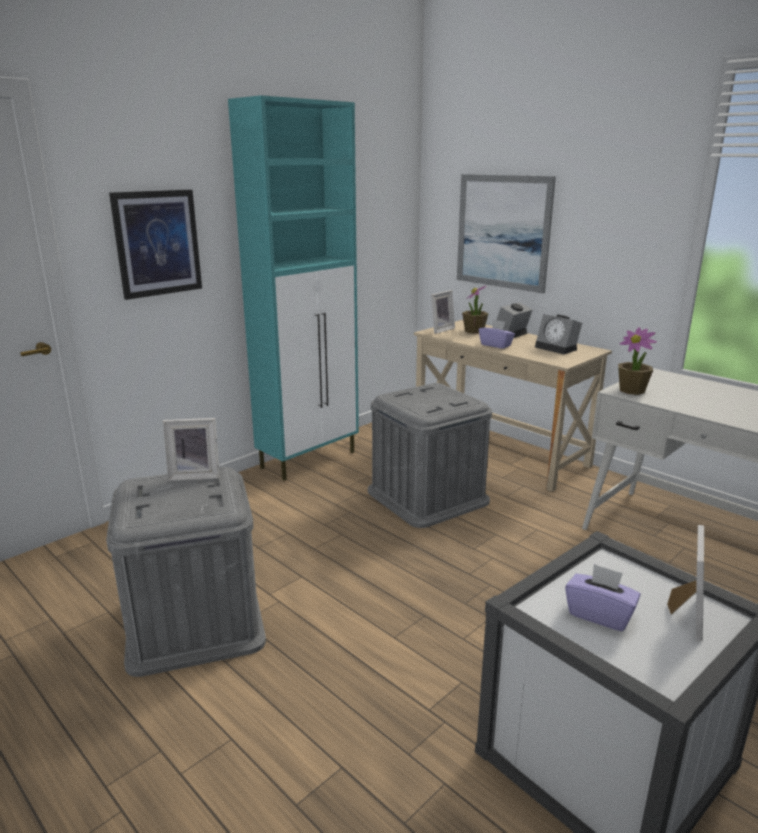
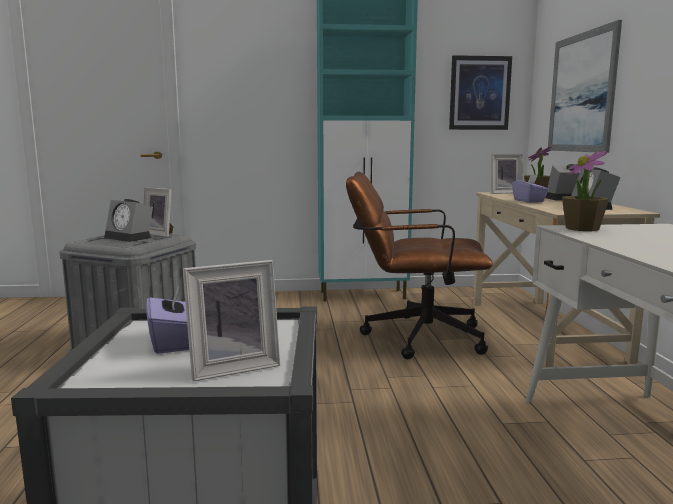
camera: 40 degrees right, 10 degrees down
picture [109,190,202,300] -> picture moved to [449,55,512,130]
grey storage box [368,383,492,528] -> brown office chair [346,171,493,359]
none -> alarm clock [104,199,153,242]

